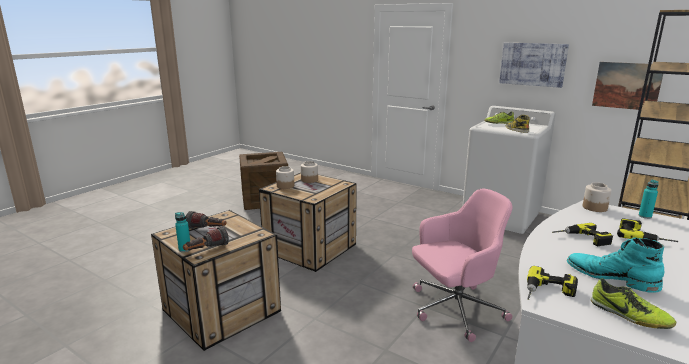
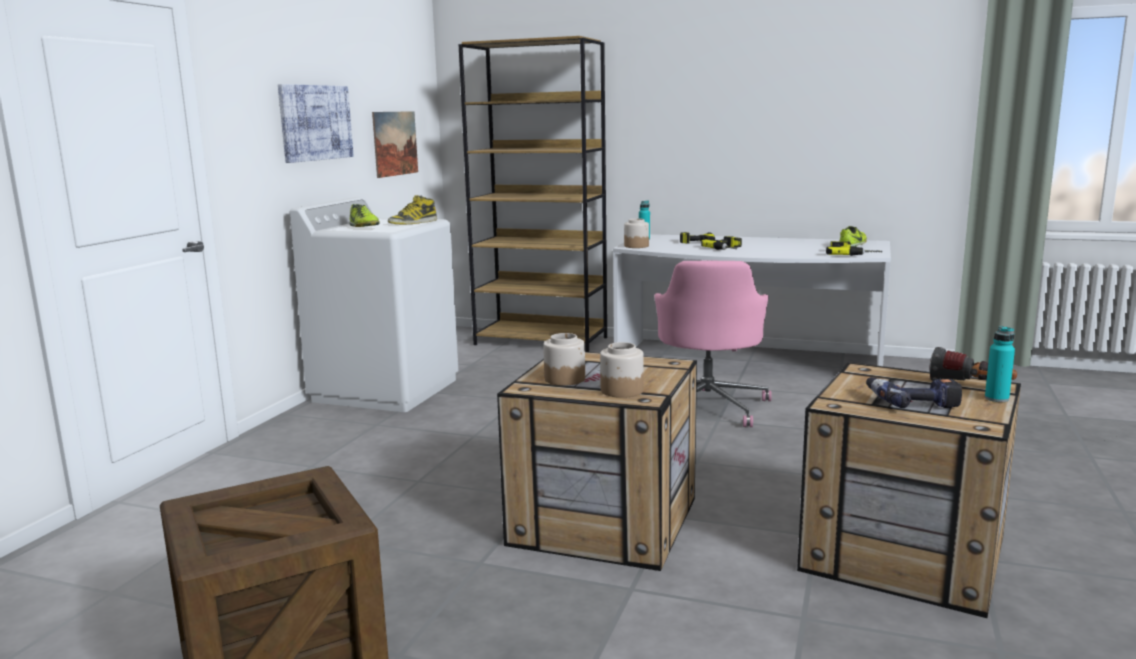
camera: 105 degrees left, 5 degrees down
flashlight [186,211,227,229] -> power drill [866,377,962,408]
pink office chair [412,188,512,342] -> pink office chair turned 135 degrees counterclockwise [654,261,772,427]
turquoise boot [567,237,664,293] -> none

